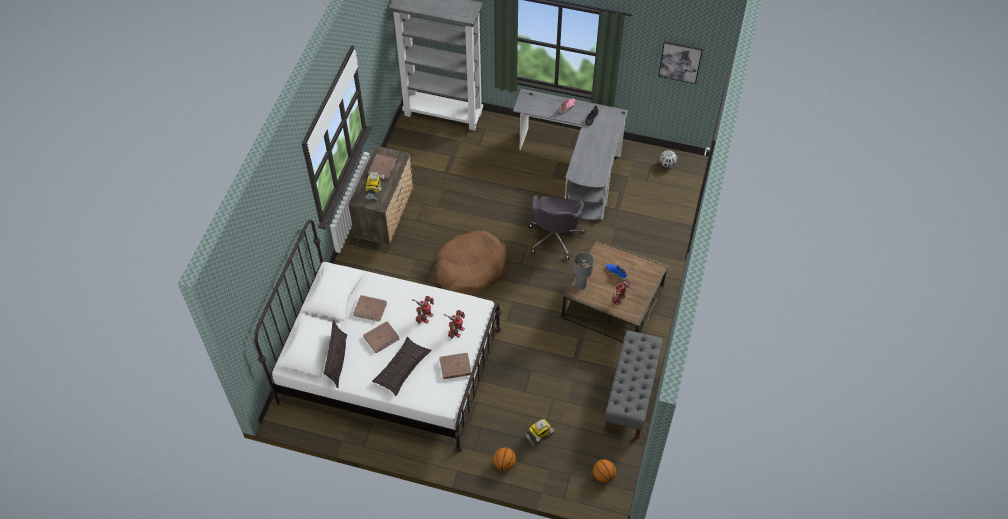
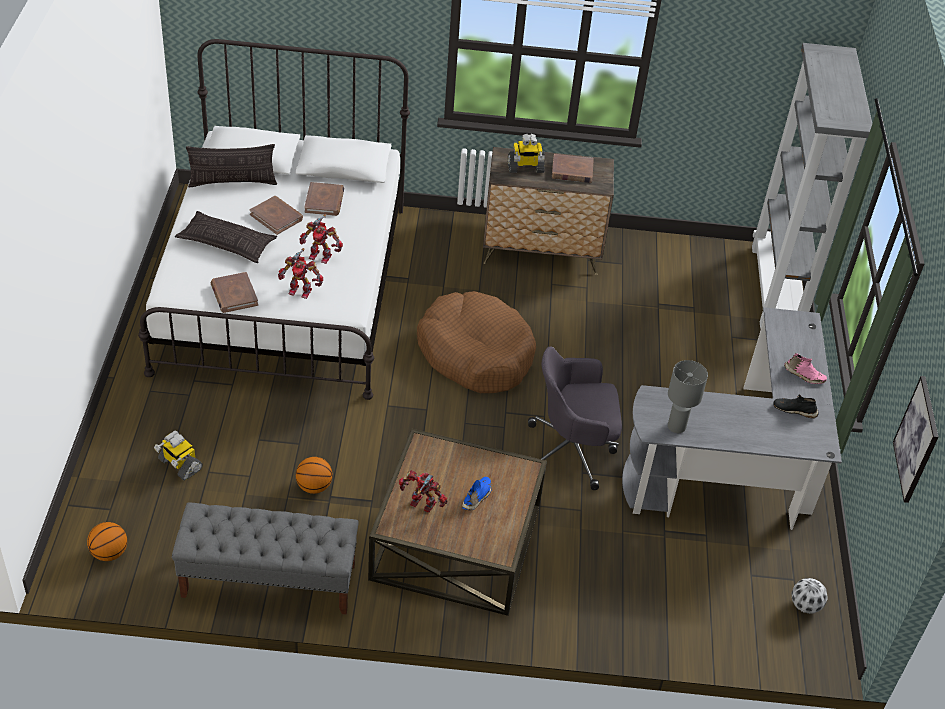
camera: 75 degrees right, 10 degrees down
basketball [493,448,516,471] -> basketball moved to [296,457,333,494]
grey table lamp [573,252,594,289] -> grey table lamp moved to [668,360,708,433]

